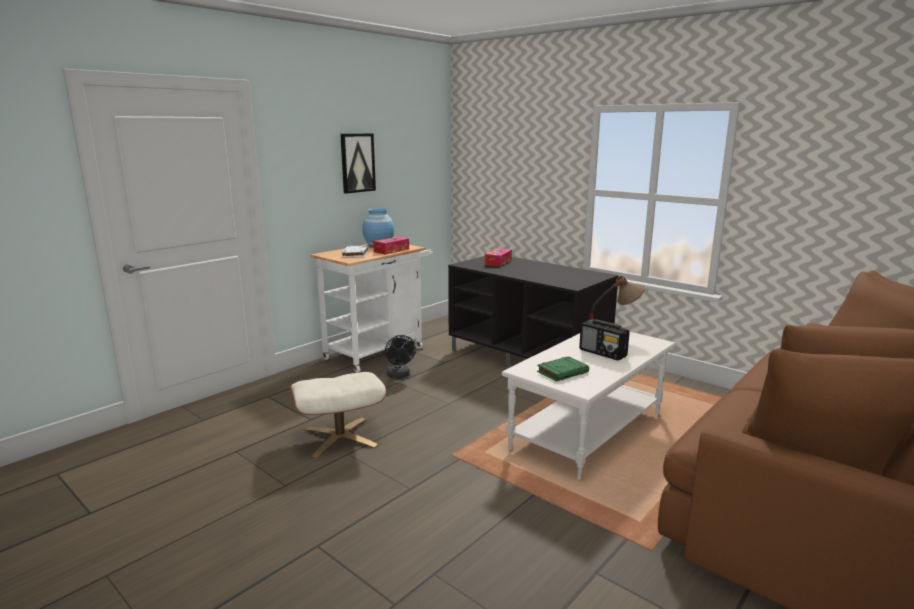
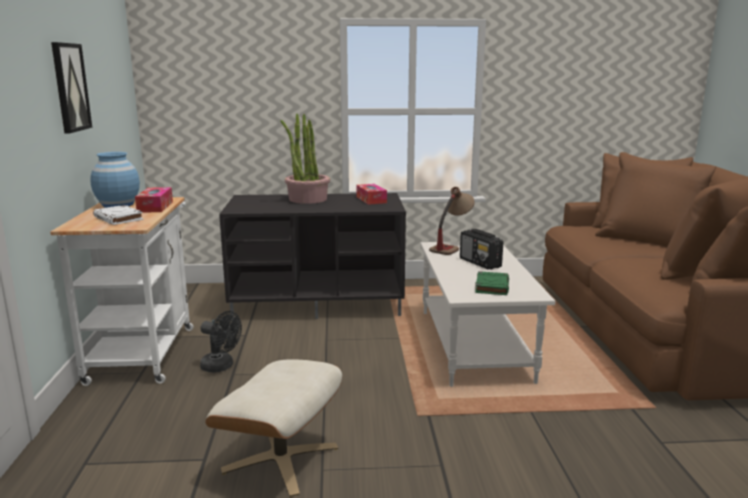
camera: 45 degrees left, 0 degrees up
tissue box [485,248,512,267] -> tissue box moved to [356,184,387,205]
radio [579,319,630,360] -> radio turned 60 degrees clockwise [460,229,503,270]
none -> potted plant [280,114,330,204]

